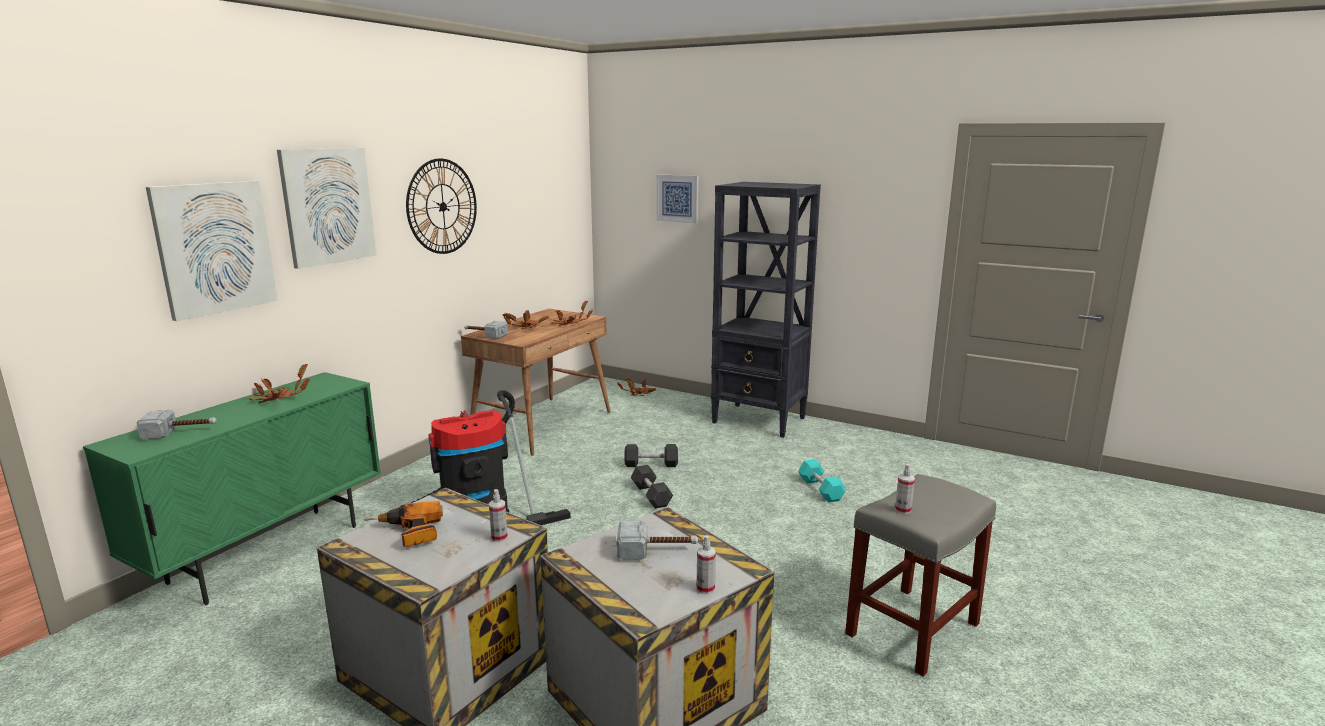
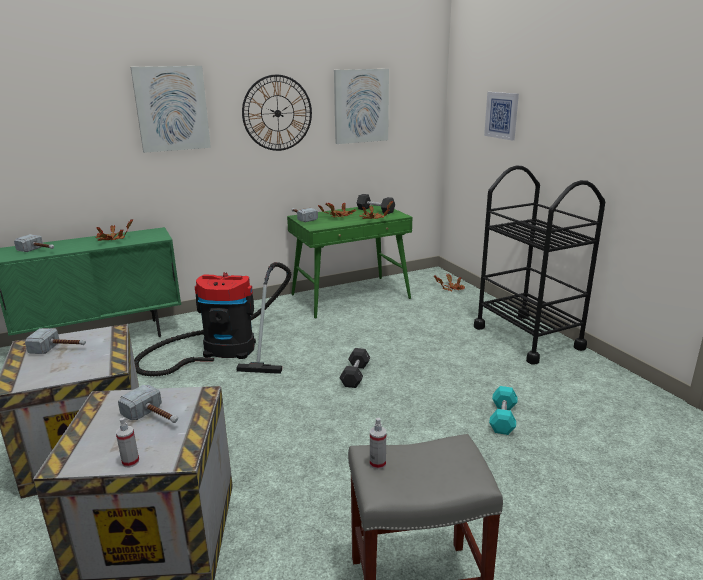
camera: 35 degrees right, 5 degrees up
picture [146,181,278,321] -> picture moved to [334,69,389,144]
power drill [364,501,443,547] -> hammer [25,328,86,354]
brown desk [461,308,611,456] -> green desk [287,205,413,319]
spray bottle [489,489,508,542] -> none
grey dumbbell [624,444,678,467] -> grey dumbbell moved to [357,194,395,214]
black bookcase [711,182,821,438] -> black cart [474,166,605,365]

